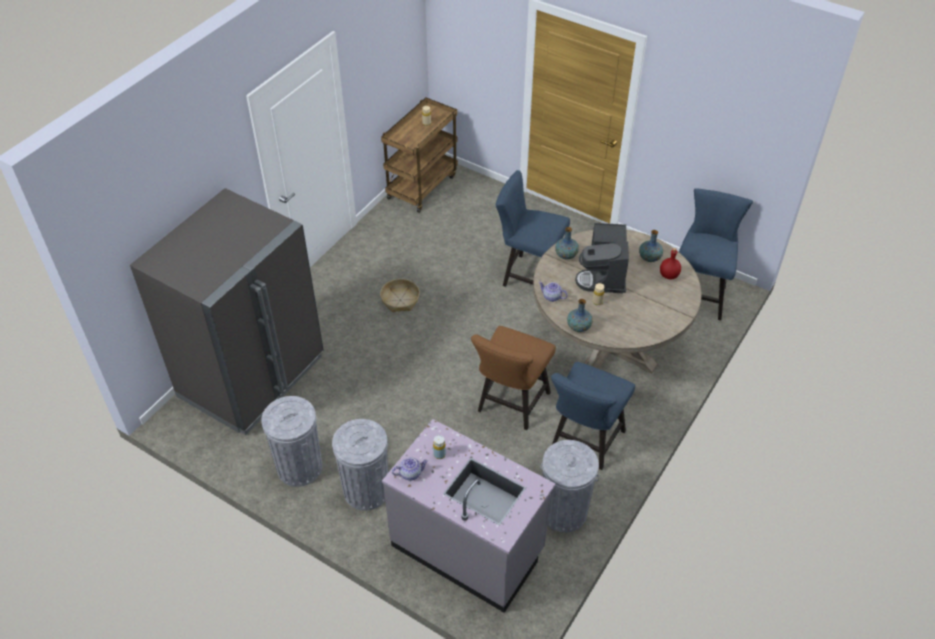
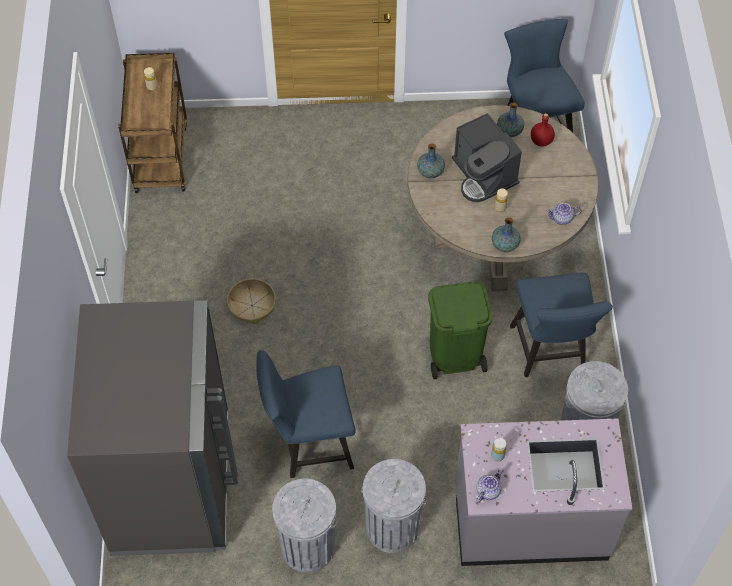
camera: 35 degrees left, 10 degrees up
brown chair [471,326,556,430] -> green trash can [428,281,493,380]
blue chair [496,170,570,287] -> blue chair moved to [256,350,356,478]
teapot [538,282,568,302] -> teapot moved to [546,203,581,225]

